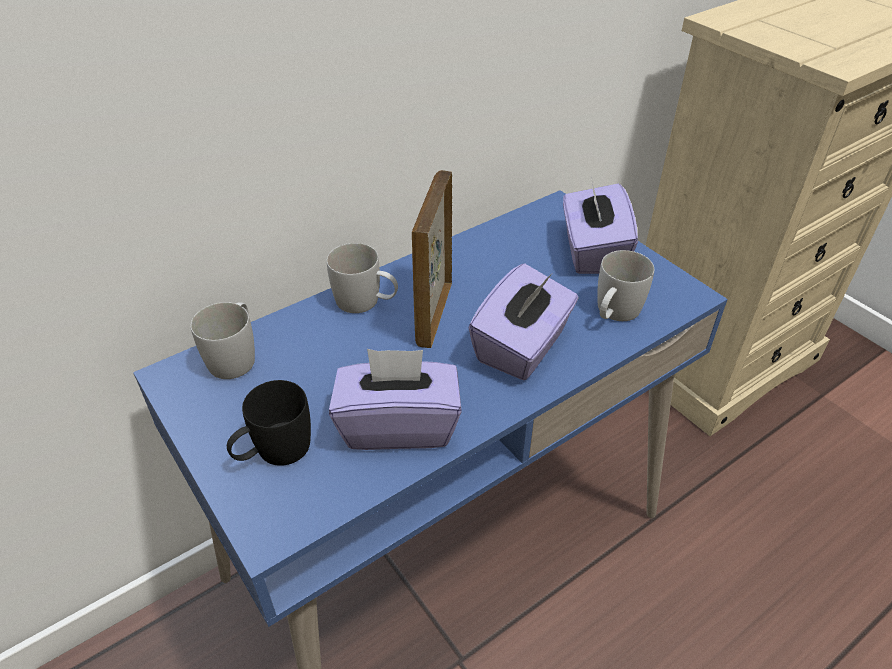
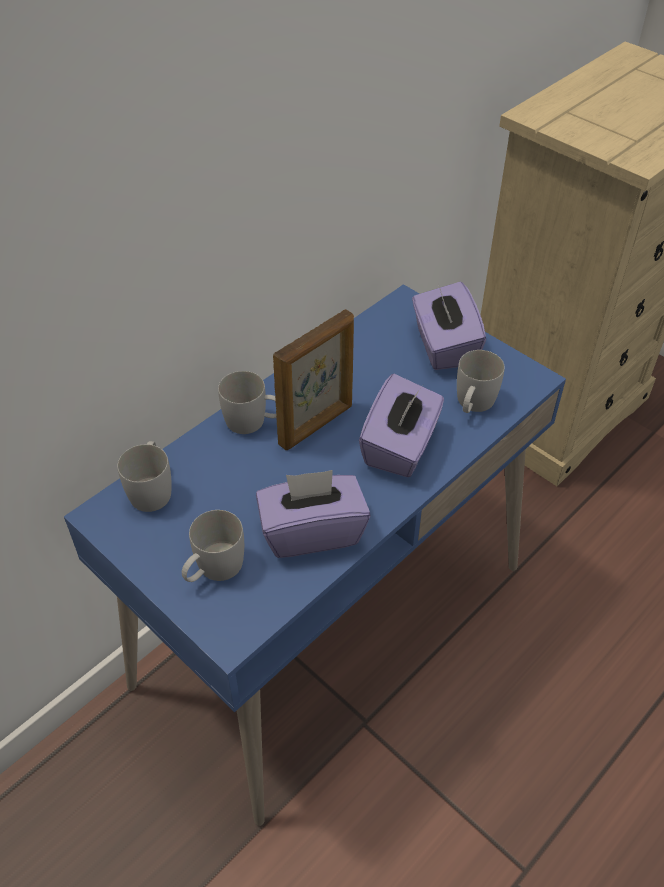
camera: 10 degrees left, 5 degrees up
black mug [227,380,311,466] -> white mug [182,510,244,582]
picture frame [412,170,452,348] -> picture frame turned 135 degrees counterclockwise [273,310,354,450]

